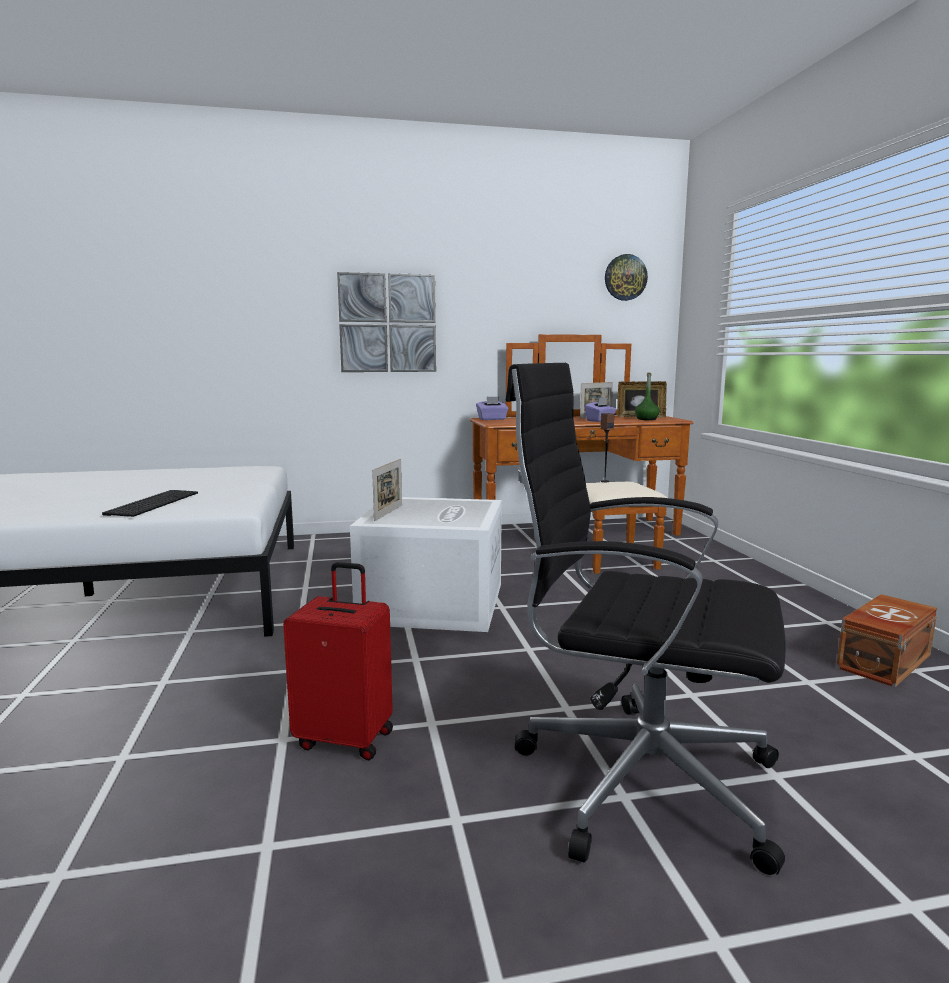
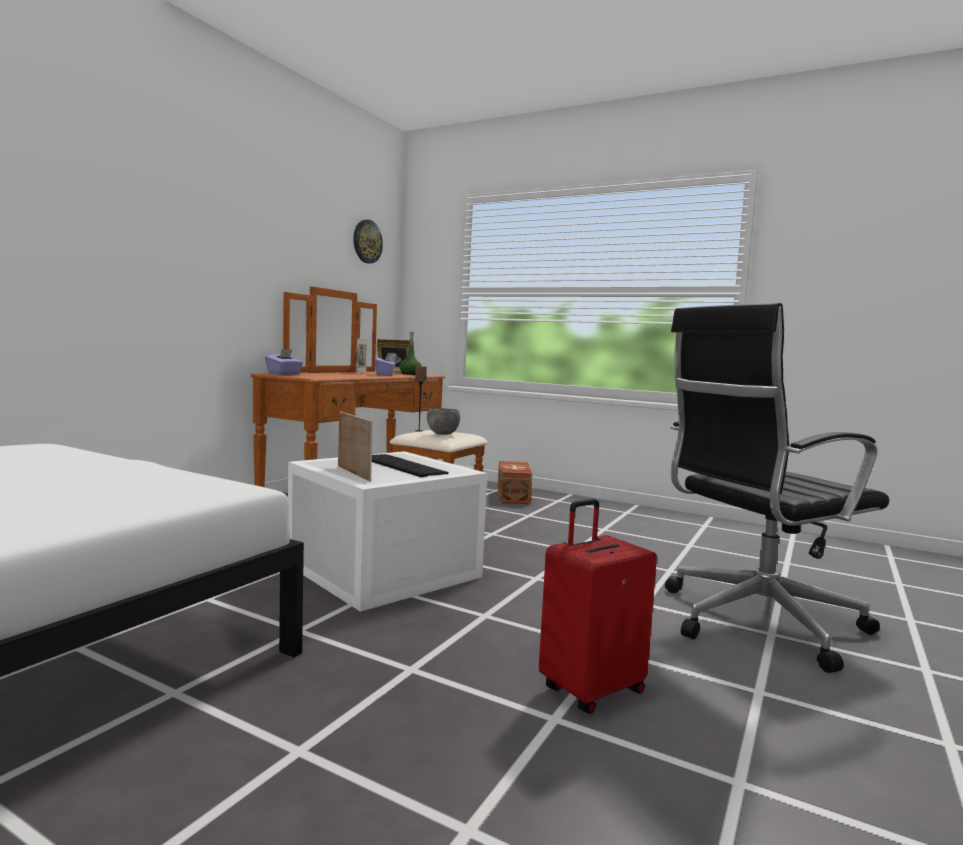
camera: 50 degrees left, 5 degrees down
keyboard [102,490,198,517] -> keyboard moved to [372,454,449,477]
picture [337,272,436,372] -> none
brown storage box [836,594,938,687] -> brown storage box moved to [498,461,532,504]
none -> grey bowl [427,408,460,435]

